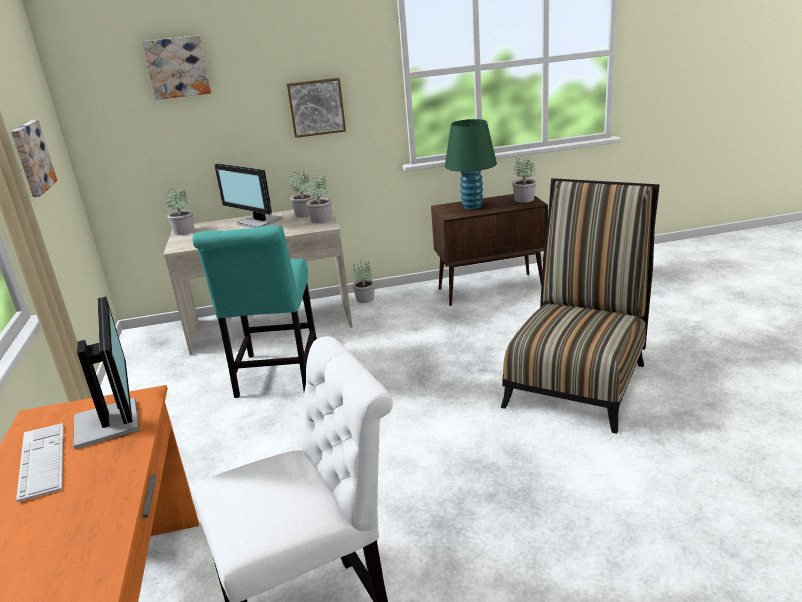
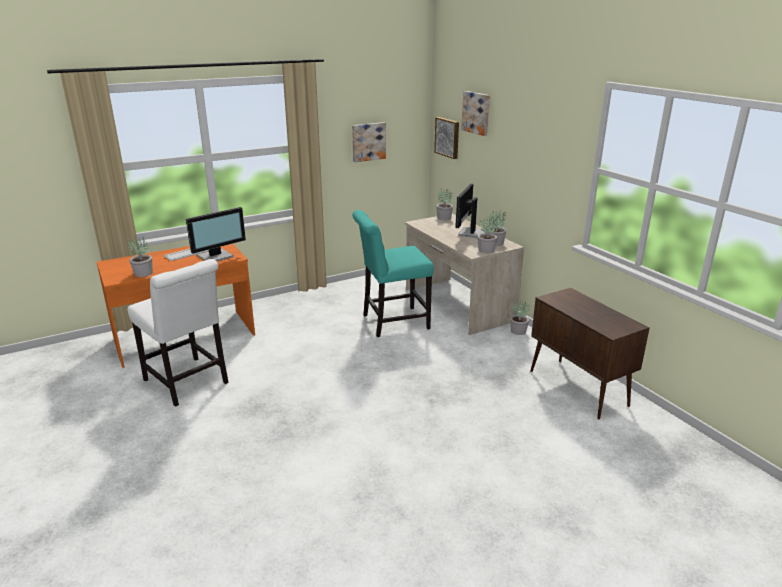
camera: 70 degrees right, 0 degrees up
picture [287,78,346,138] -> picture moved to [434,117,459,159]
green table lamp [445,119,497,210] -> none
chair [501,178,660,434] -> none
potted plant [512,157,536,203] -> potted plant moved to [128,235,153,277]

